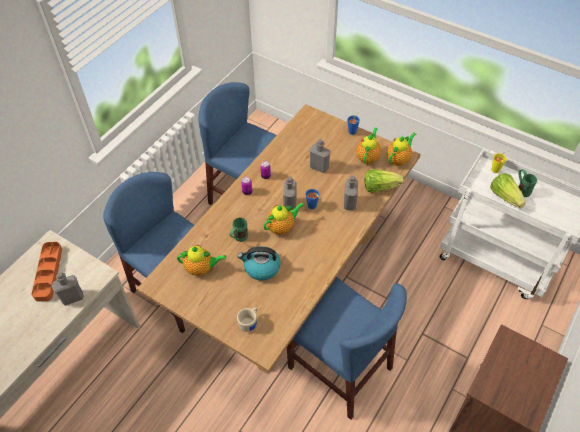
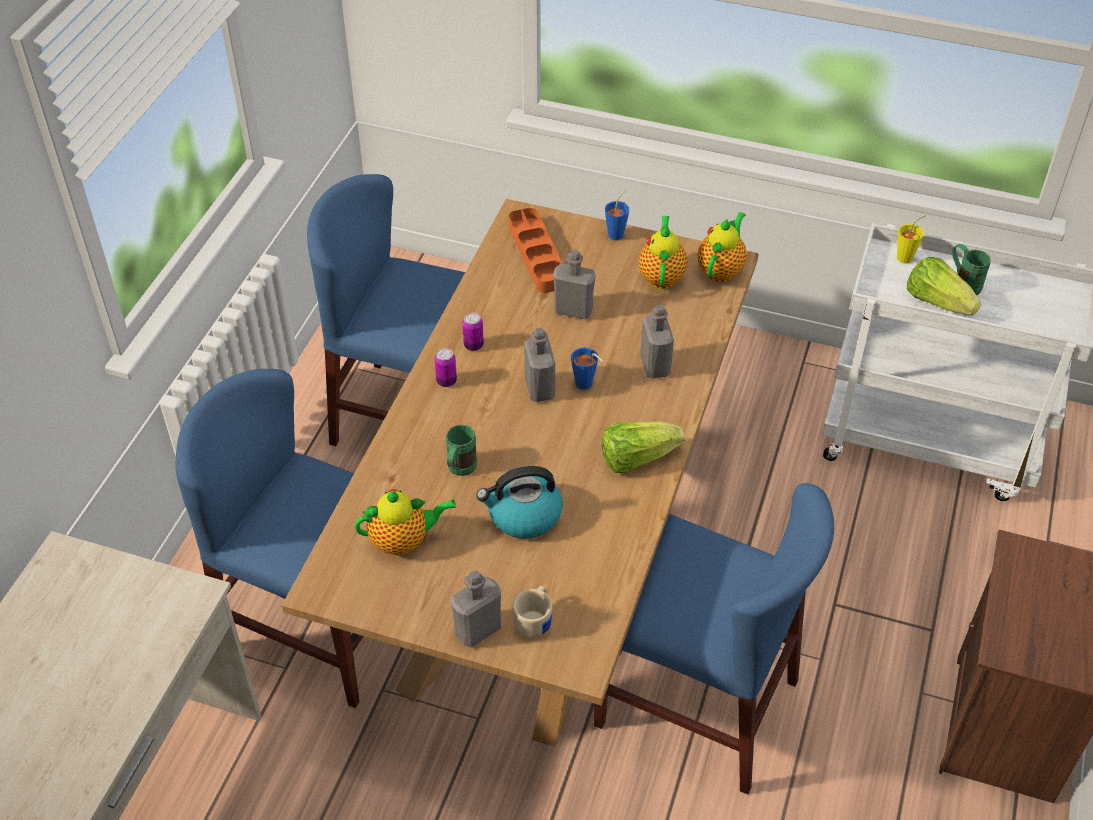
camera: 15 degrees left, 5 degrees down
orange tray [31,242,62,302] -> orange tray moved to [509,208,562,293]
grey bottle [52,273,84,306] -> grey bottle moved to [451,571,501,647]
teapot [263,202,304,235] -> none
lettuce [365,169,404,193] -> lettuce moved to [602,421,685,473]

